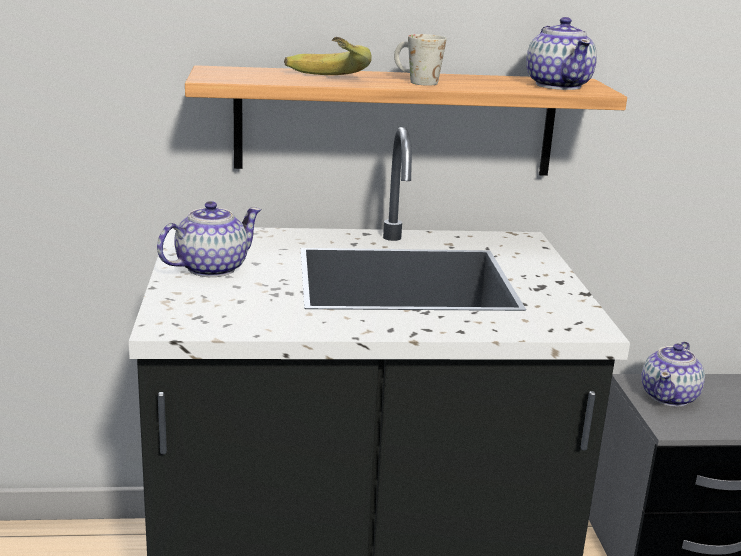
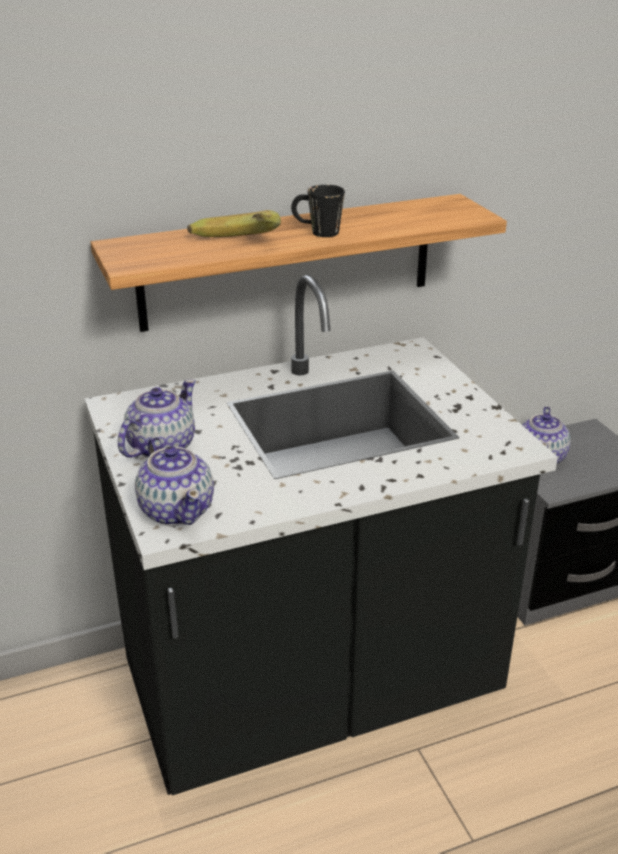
camera: 15 degrees left, 10 degrees up
white mug [394,34,447,86] -> black mug [291,185,345,237]
teapot [526,17,597,90] -> teapot moved to [135,437,214,526]

